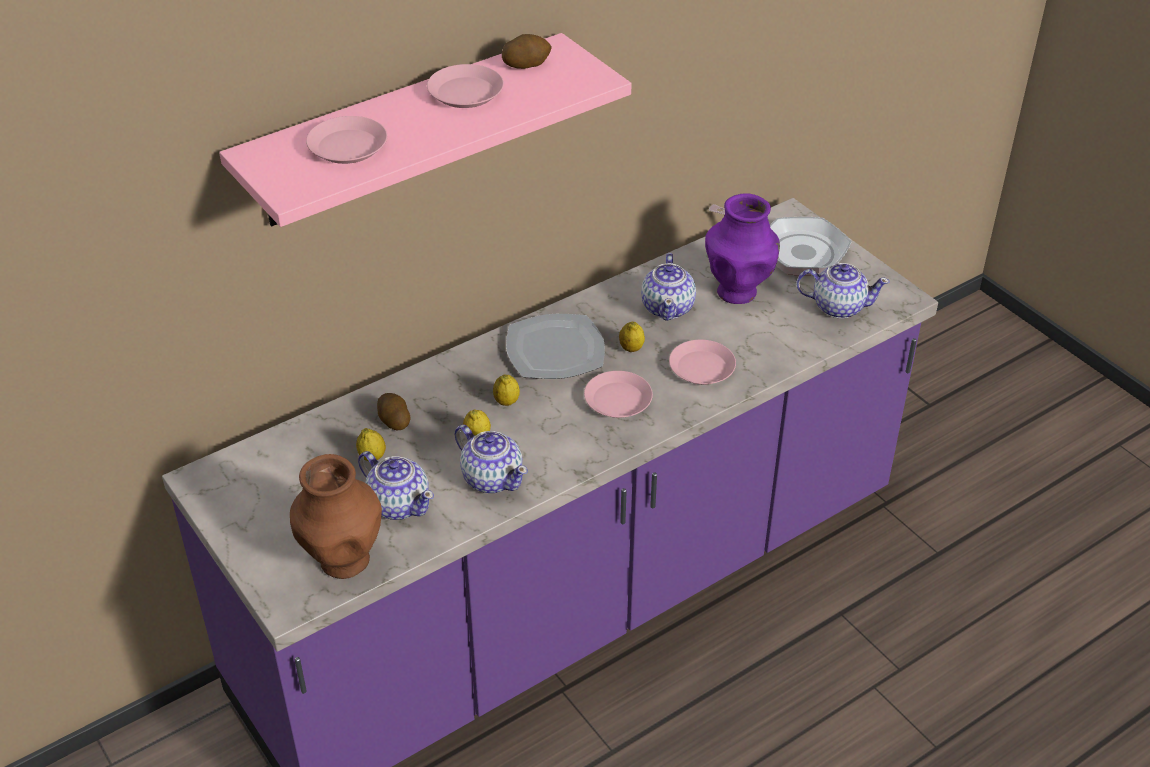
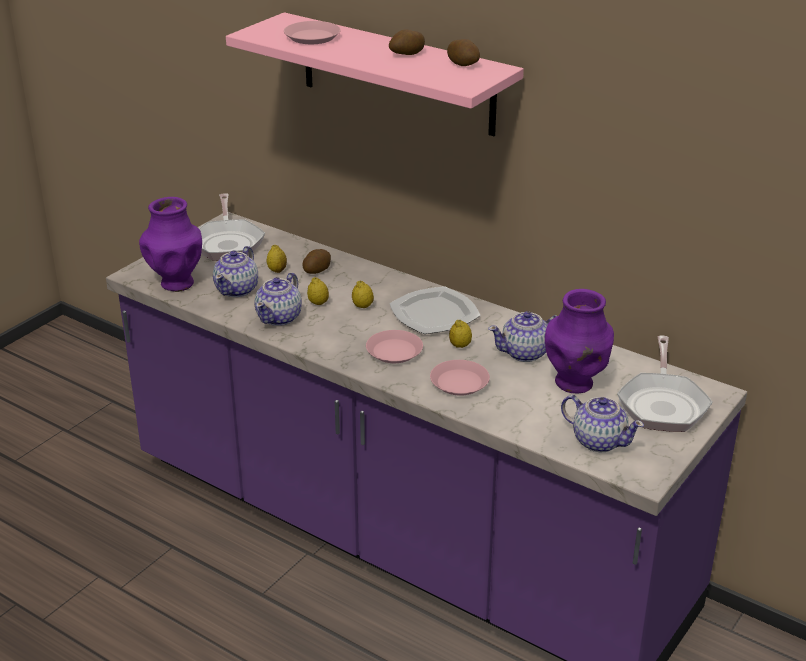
camera: 70 degrees right, 10 degrees down
brown vase [290,454,382,579] -> purple vase [139,197,202,292]
pink plate [427,64,504,108] -> potato [389,29,425,55]
teapot [796,263,890,318] -> teapot turned 45 degrees counterclockwise [561,395,644,452]
none -> frying pan [199,193,265,261]

